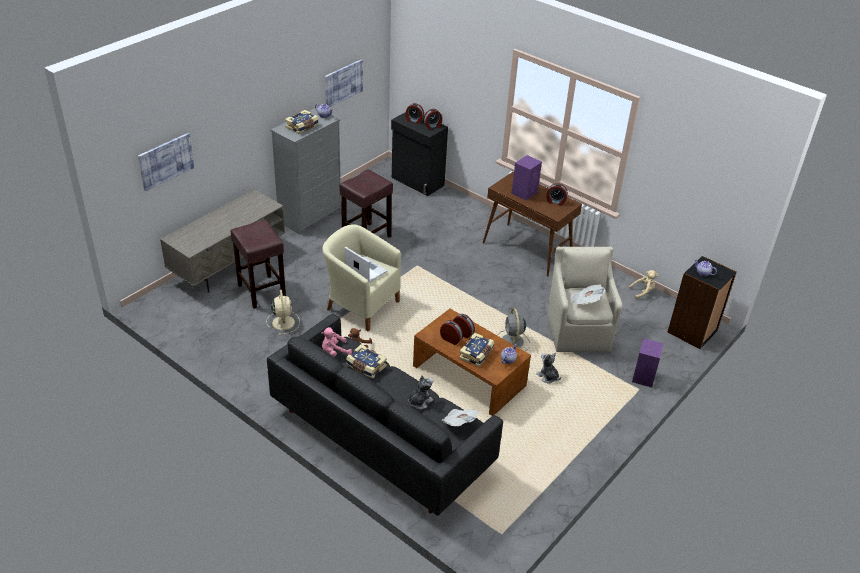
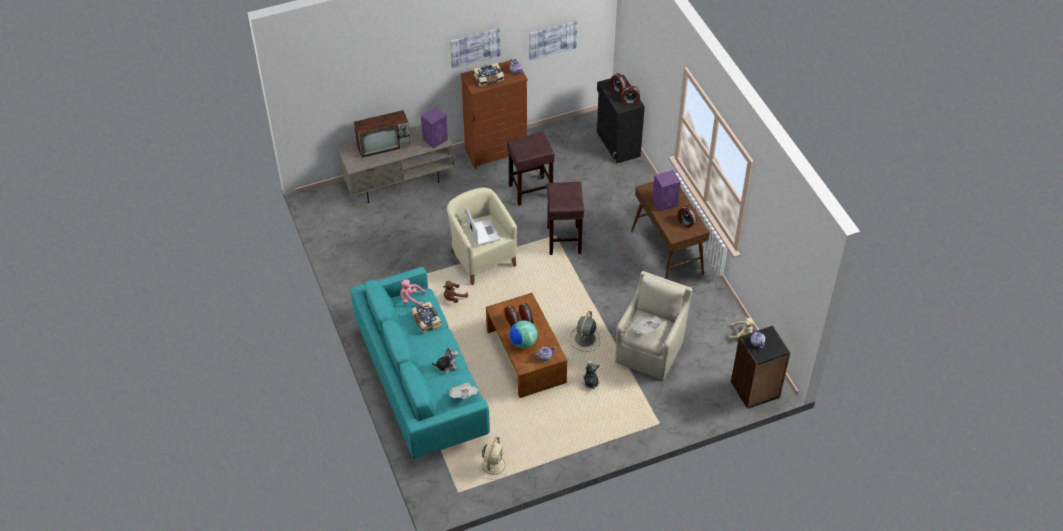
camera: 30 degrees right, 10 degrees up
picture [138,133,194,191] -> picture moved to [450,28,501,69]
brown stool [230,220,286,309] -> brown stool moved to [547,182,584,255]
beige fan [266,290,300,335] -> beige fan moved to [478,437,510,480]
black sofa [267,314,503,516] -> turquoise sofa [350,267,490,459]
grey dresser [270,108,341,235] -> brown dresser [460,59,528,169]
book [459,333,494,367] -> globe [510,320,538,349]
purple speaker [632,338,664,388] -> purple speaker moved to [421,107,448,149]
none -> television [354,110,410,158]

